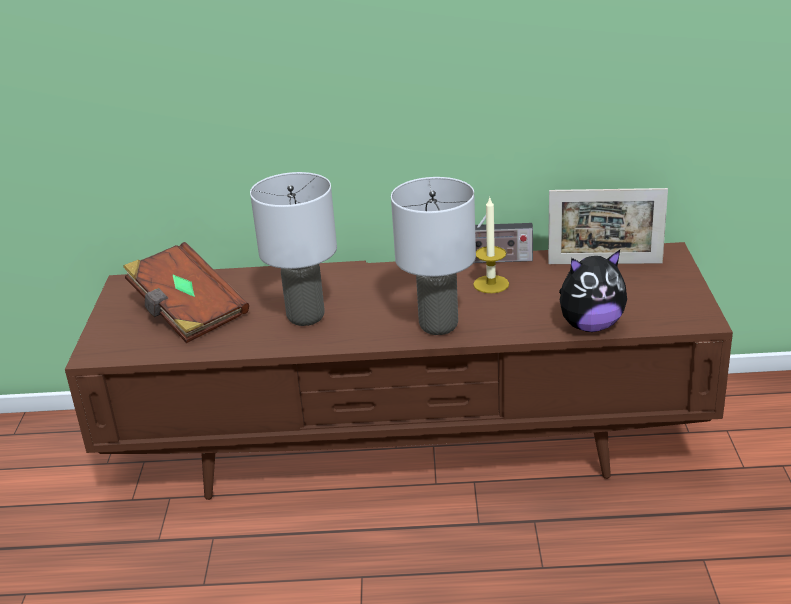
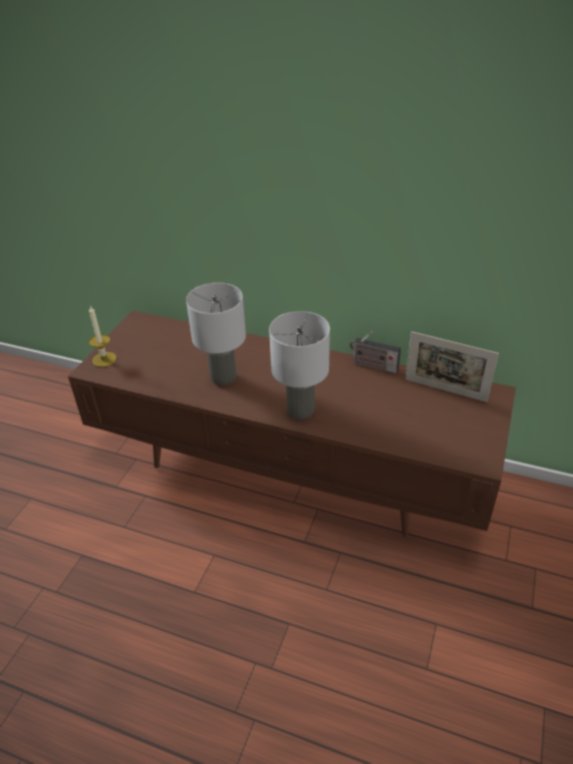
camera: 20 degrees right, 10 degrees up
brown book [123,242,249,343] -> none
candle [473,196,509,293] -> candle moved to [89,306,117,367]
plush toy [559,250,627,332] -> none

